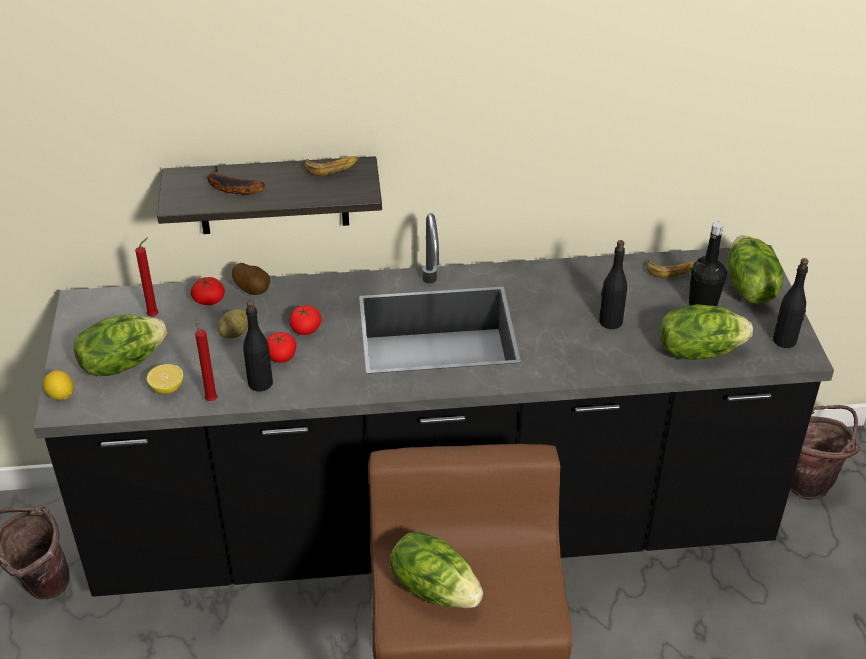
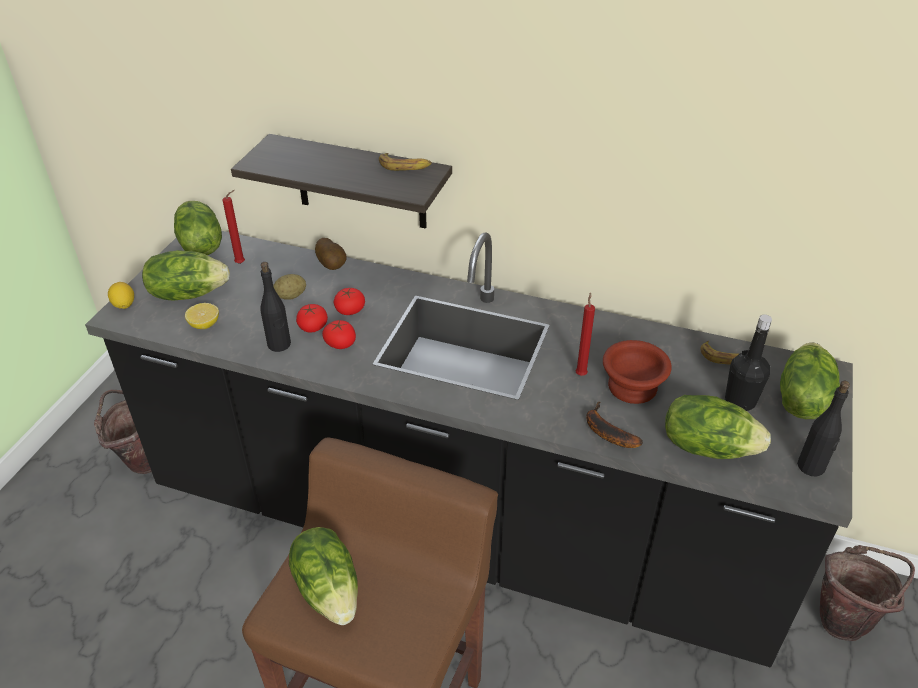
camera: 25 degrees right, 0 degrees up
tomato [191,277,225,305] -> tomato moved to [322,320,356,349]
red candle [195,318,218,401] -> red candle moved to [576,292,595,376]
banana [207,166,265,194] -> banana moved to [586,402,643,448]
black bottle [599,240,627,329] -> brown bowl [603,340,672,404]
none -> lettuce [174,201,222,255]

